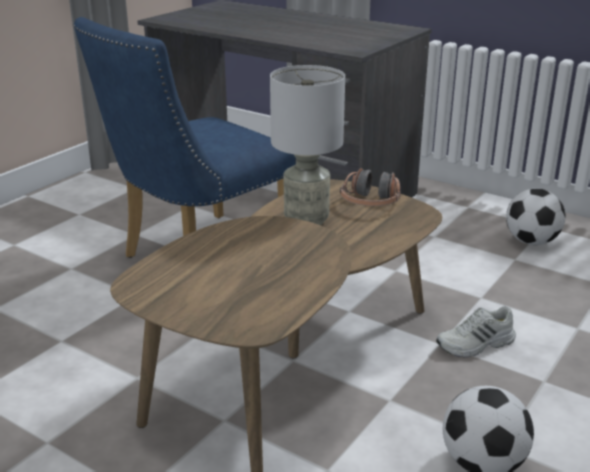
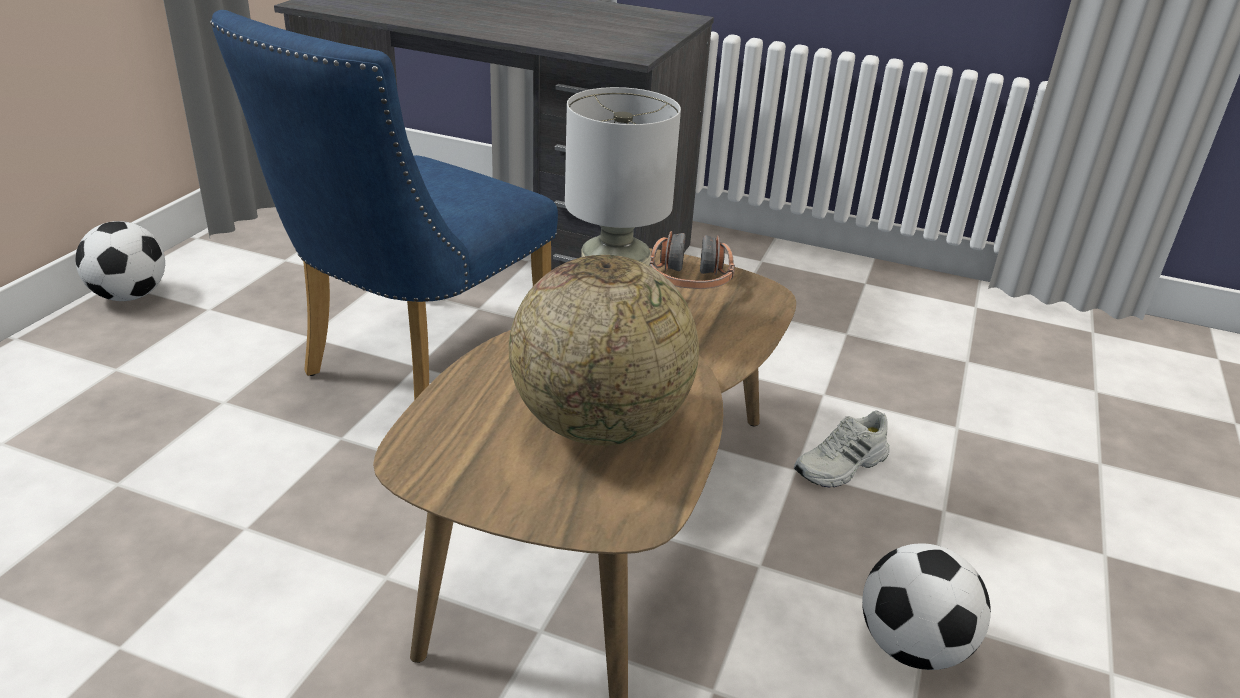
camera: 15 degrees left, 5 degrees up
football [506,188,565,245] -> football moved to [76,221,165,301]
none -> globe [509,255,699,446]

